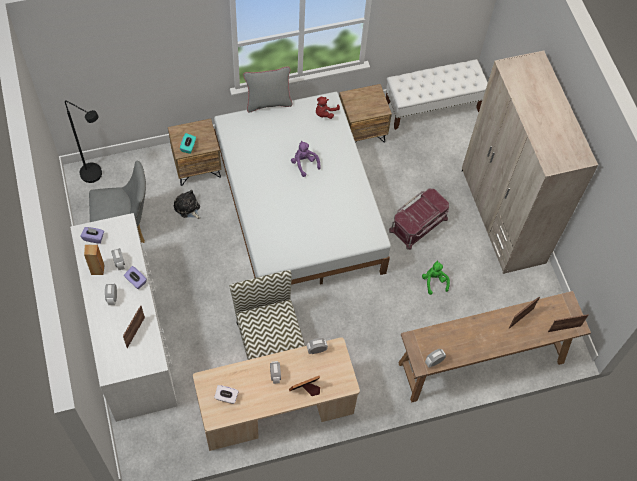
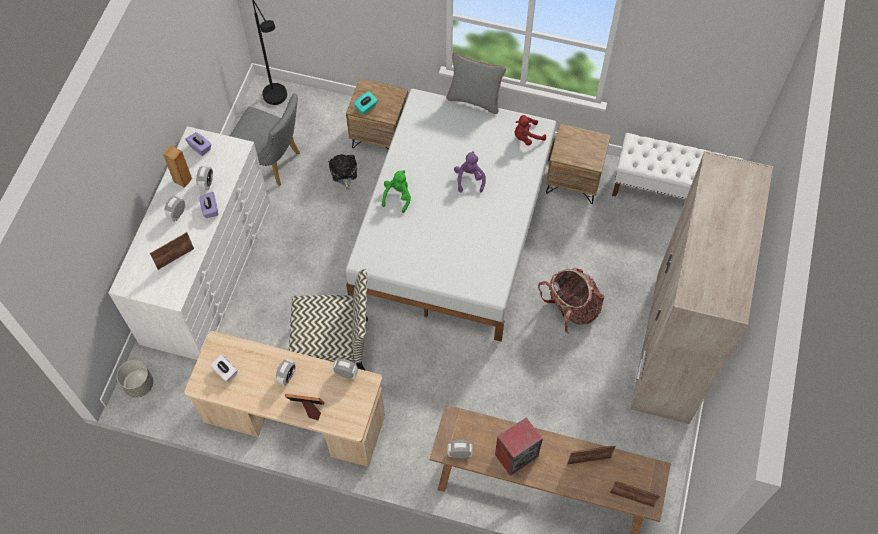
camera: 35 degrees right, 0 degrees up
chair [230,270,305,360] -> chair turned 75 degrees clockwise [289,269,368,371]
red storage box [389,189,449,250] -> backpack [538,267,604,334]
green plush toy [422,261,450,295] -> green plush toy moved to [382,170,411,213]
none -> grey planter [117,360,153,398]
none -> speaker [495,417,543,476]

